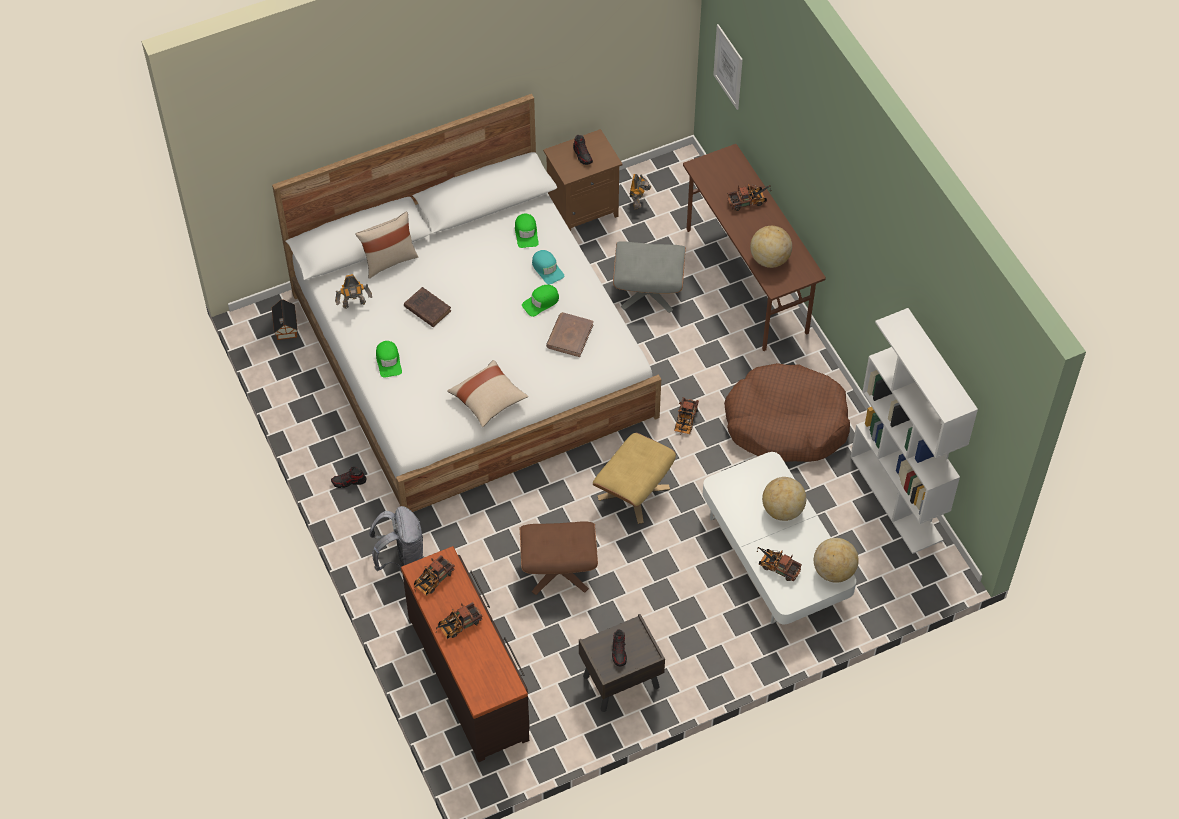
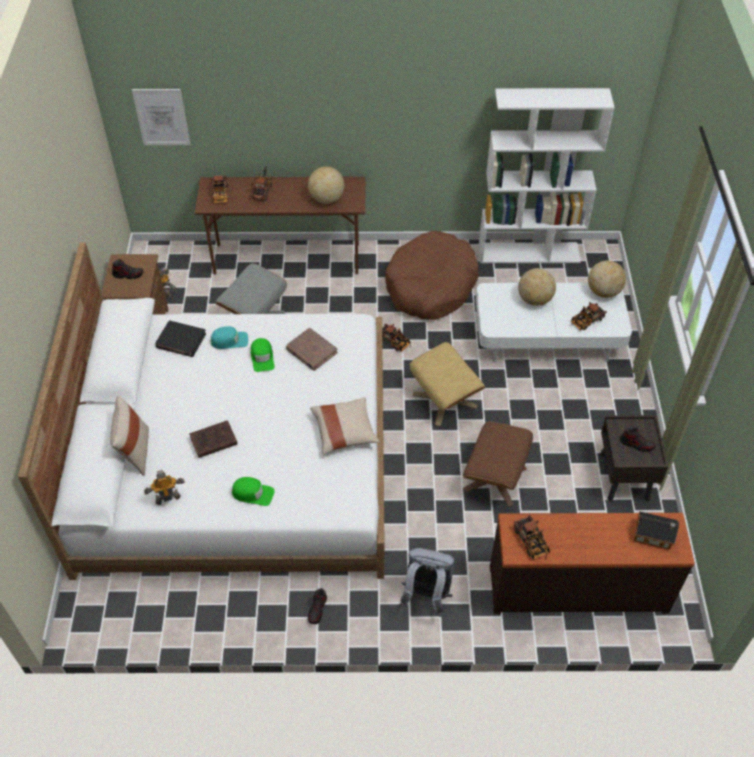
camera: 65 degrees left, 5 degrees down
toy house [272,300,298,340] -> toy house moved to [634,511,679,549]
toy robot [335,274,372,309] -> toy robot turned 120 degrees counterclockwise [144,470,185,505]
toy truck [436,602,483,639] -> toy truck moved to [210,175,228,203]
green cap [515,213,539,248] -> black book [156,320,206,357]

